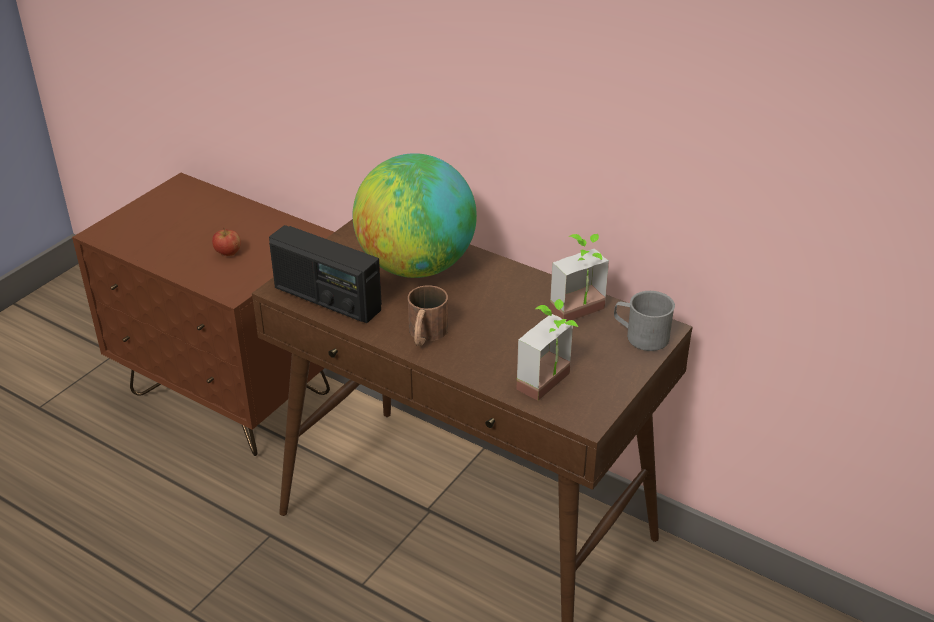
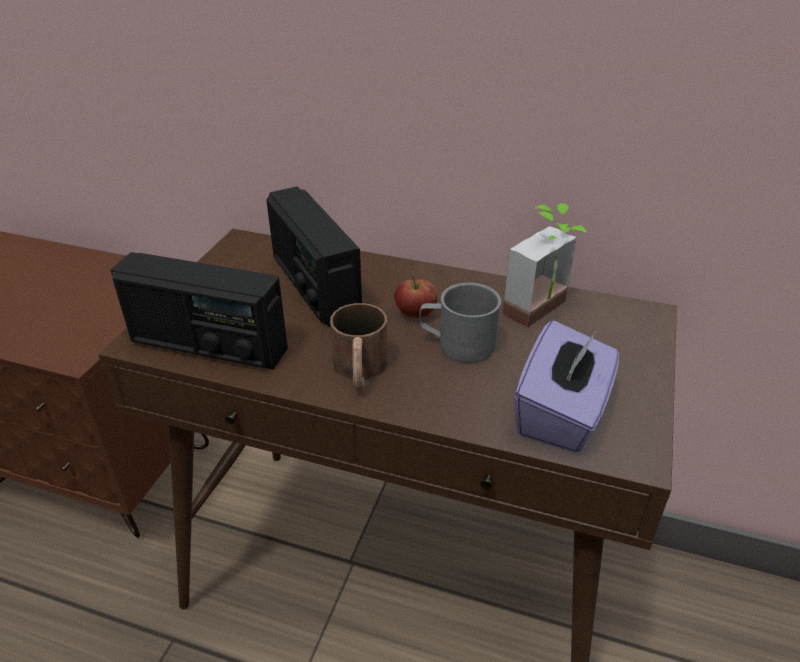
camera: 15 degrees left, 0 degrees up
apple [212,228,241,256] -> apple moved to [394,276,438,318]
globe [353,153,477,278] -> radio [266,187,362,327]
potted plant [516,299,578,401] -> purple tissue box [514,320,619,453]
grey mug [614,291,675,351] -> grey mug moved to [419,283,501,363]

